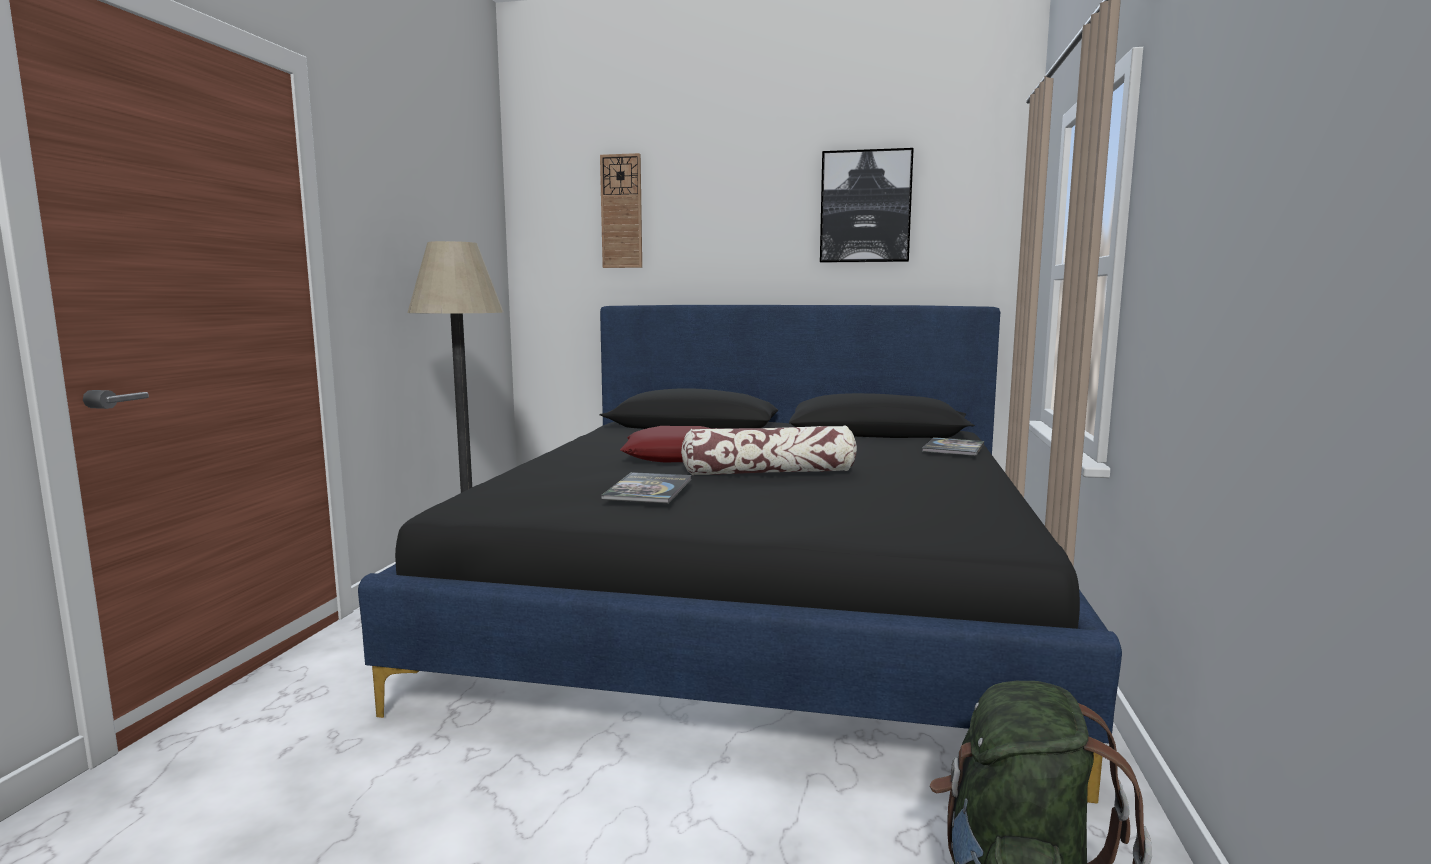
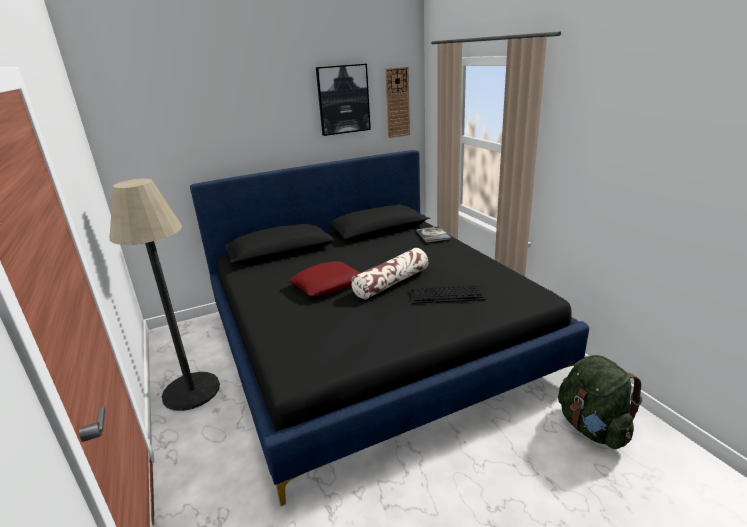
camera: 35 degrees left, 15 degrees up
wall clock [600,153,642,268] -> wall clock moved to [385,67,410,138]
book [601,472,691,503] -> none
none -> keyboard [410,285,486,304]

